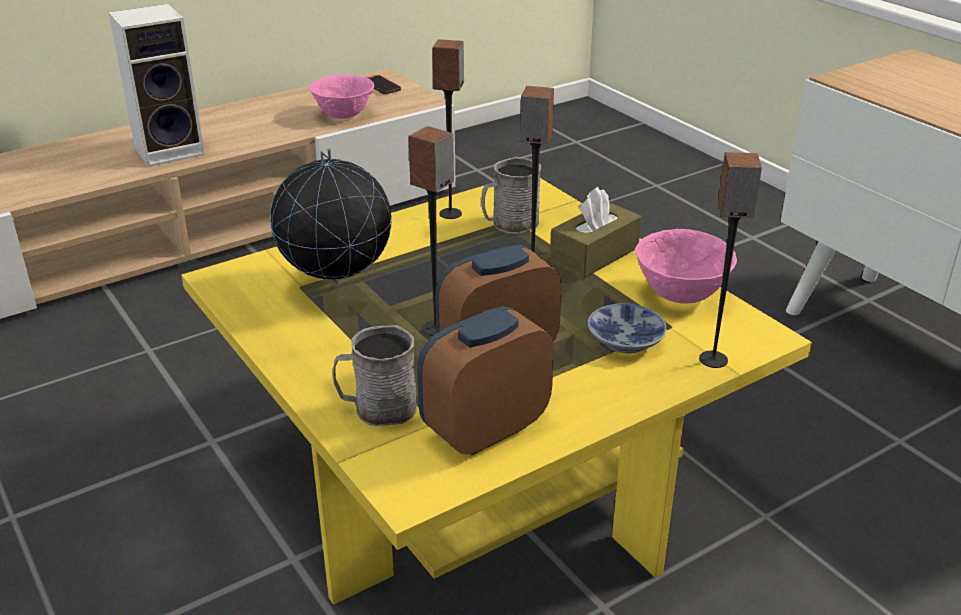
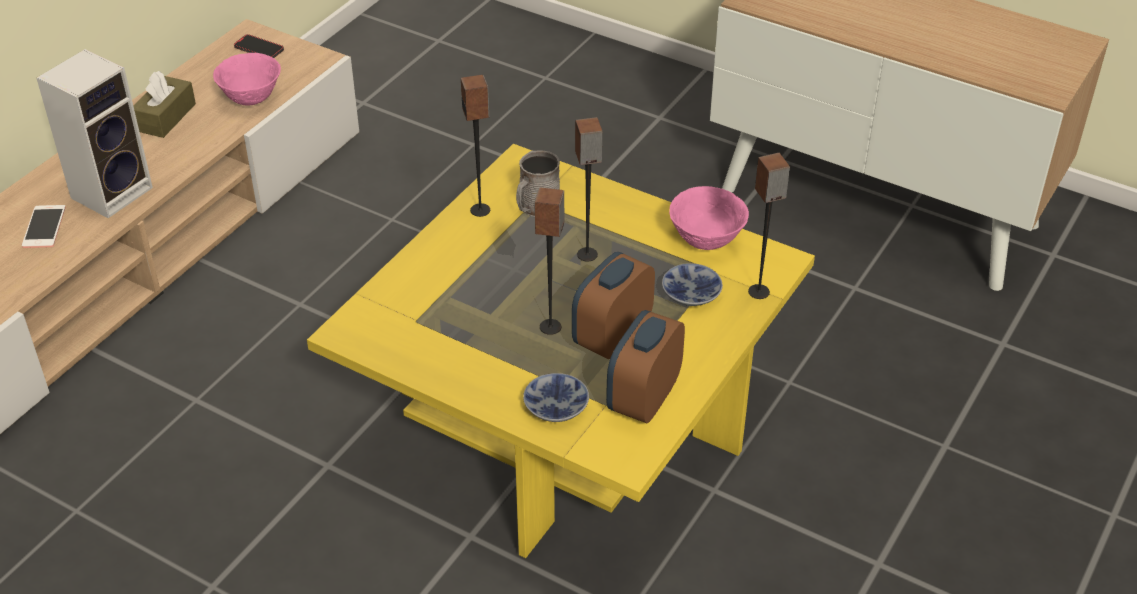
camera: 25 degrees left, 10 degrees up
globe [270,148,392,287] -> none
grey mug [333,325,417,426] -> bowl [523,373,589,422]
brown tissue box [550,187,641,278] -> brown tissue box moved to [133,71,196,138]
none -> phone [22,205,66,248]

